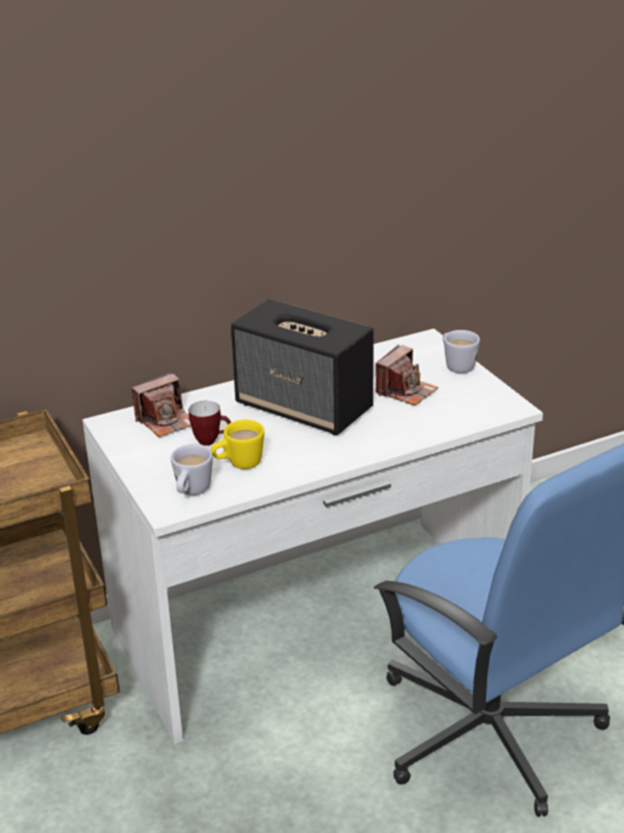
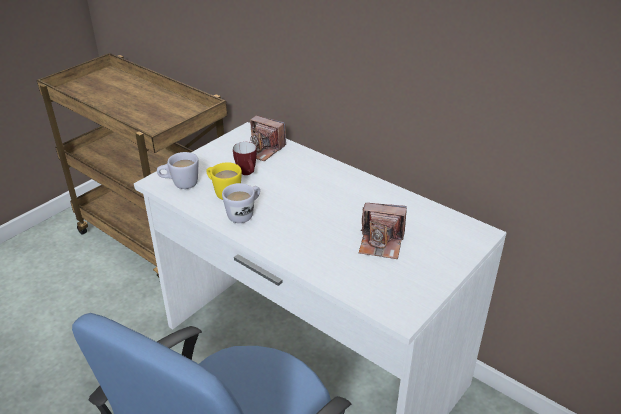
camera: 65 degrees right, 5 degrees up
speaker [231,299,374,435] -> none
white mug [443,330,480,373] -> white mug moved to [222,183,260,223]

